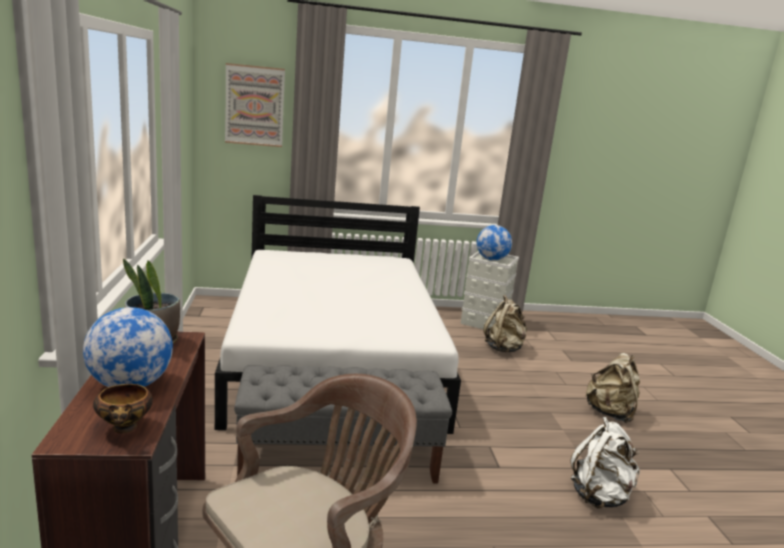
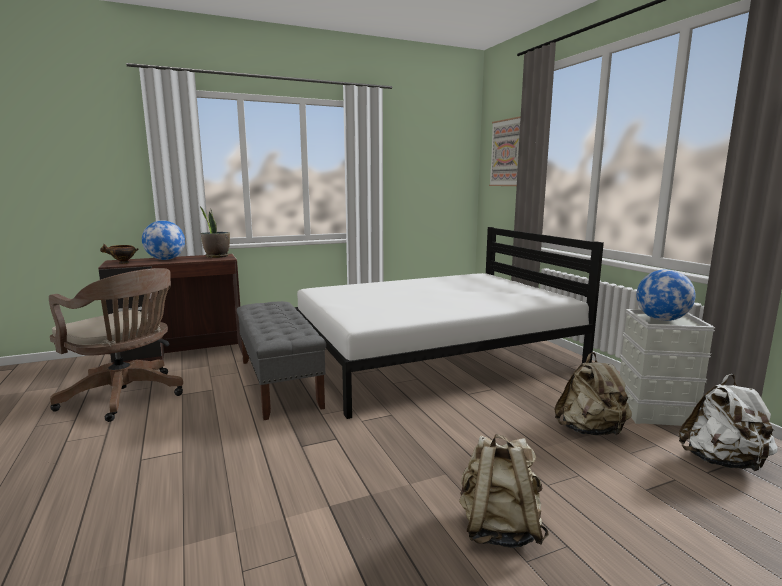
camera: 75 degrees right, 5 degrees down
white backpack [570,417,640,509] -> white backpack moved to [679,374,778,471]

